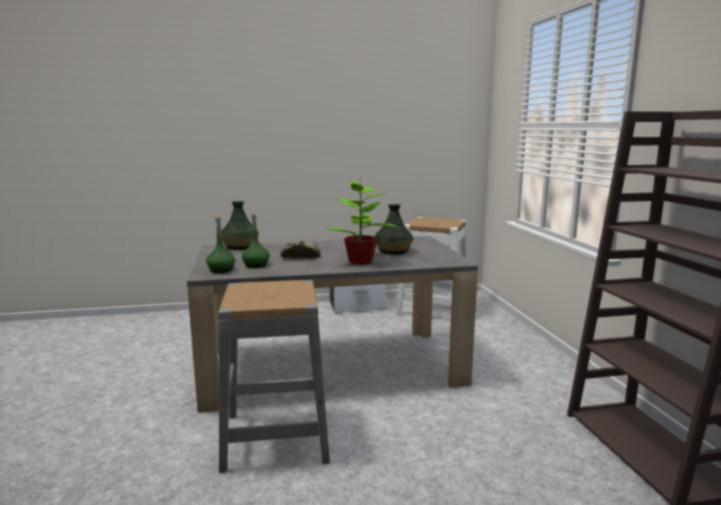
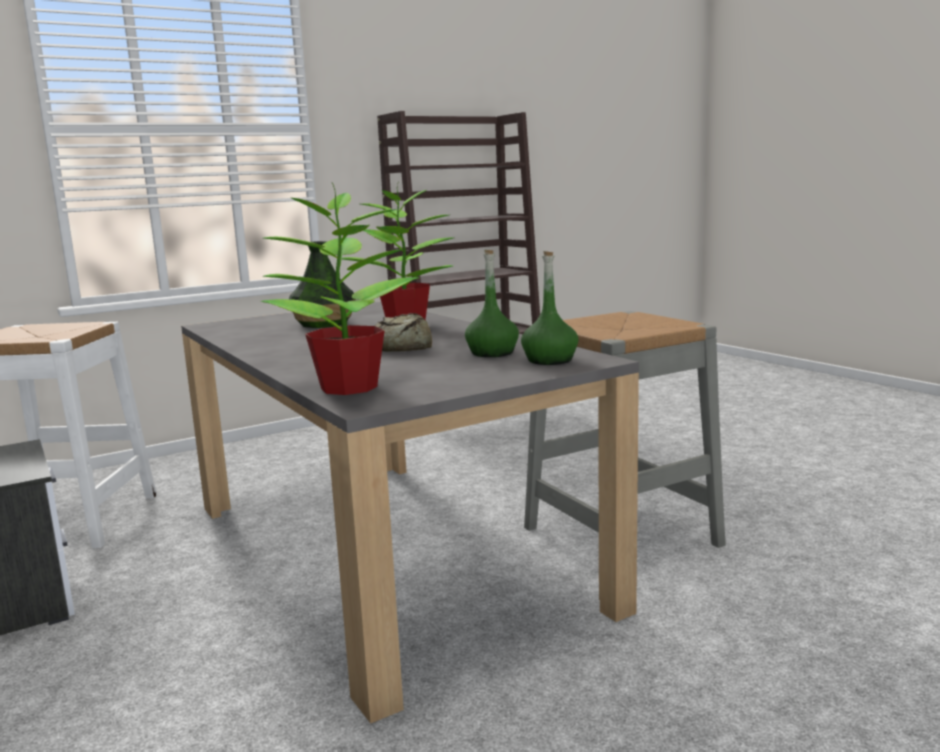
camera: 110 degrees left, 0 degrees up
vase [222,201,259,250] -> potted plant [261,183,420,395]

